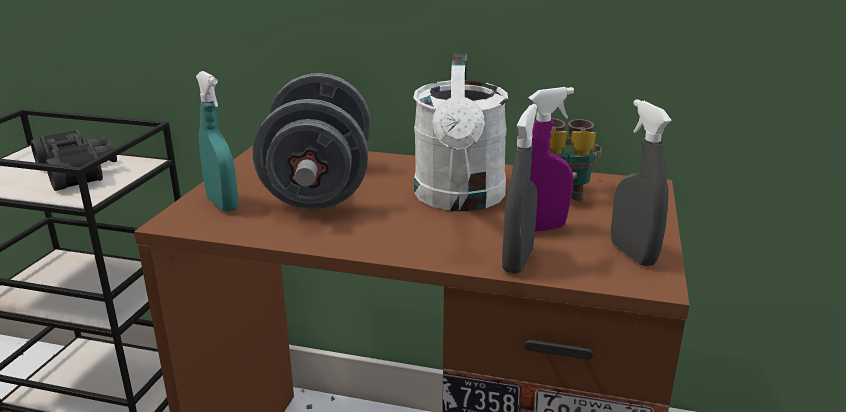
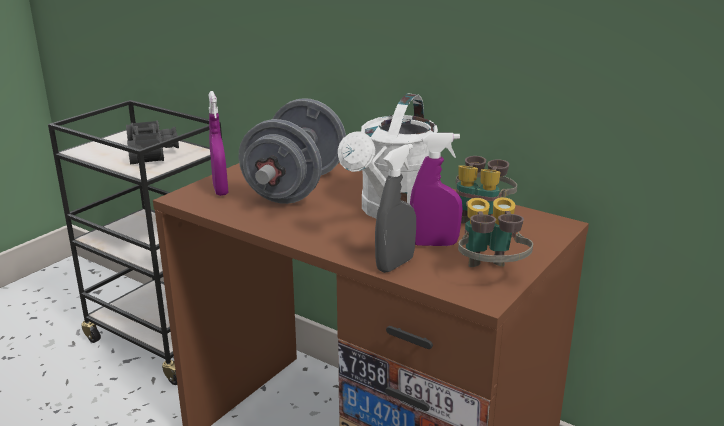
camera: 20 degrees right, 0 degrees up
turquoise spray bottle [196,71,238,212] -> purple spray bottle [209,91,228,196]
grey spray bottle [611,99,672,266] -> binoculars [458,197,533,267]

